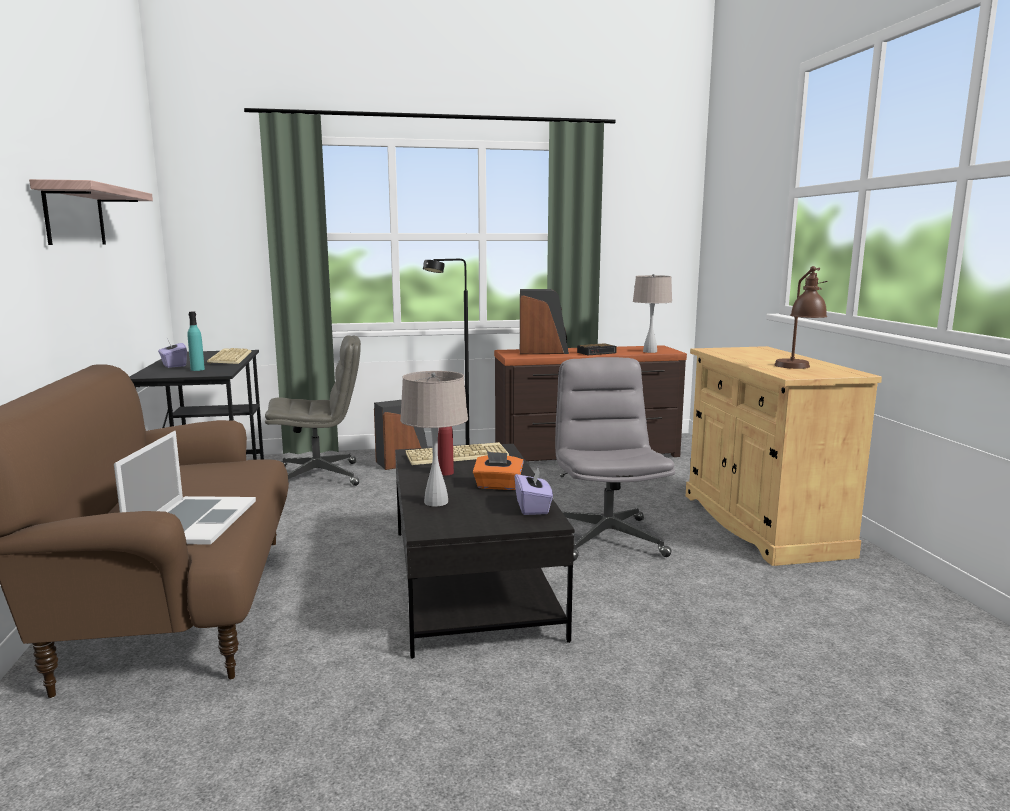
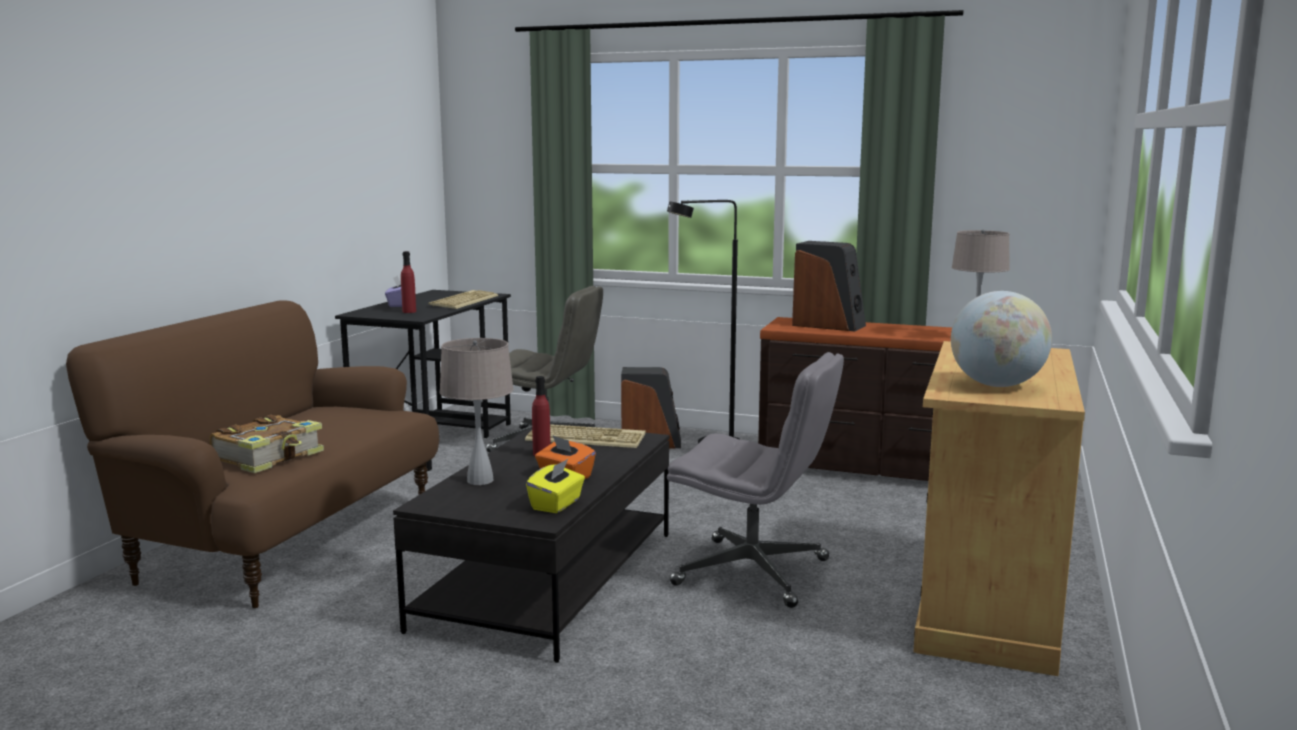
camera: 30 degrees right, 0 degrees up
shelf [29,179,153,245] -> none
laptop [114,431,256,545] -> book [209,415,324,473]
turquoise bottle [187,312,205,371] -> red bottle [401,251,416,313]
purple tissue box [515,468,553,515] -> yellow tissue box [526,459,585,513]
grey office chair [555,357,675,561] -> grey office chair turned 90 degrees clockwise [667,352,844,608]
alarm clock [577,343,617,355] -> none
brown table lamp [774,266,828,369] -> globe [951,291,1052,387]

